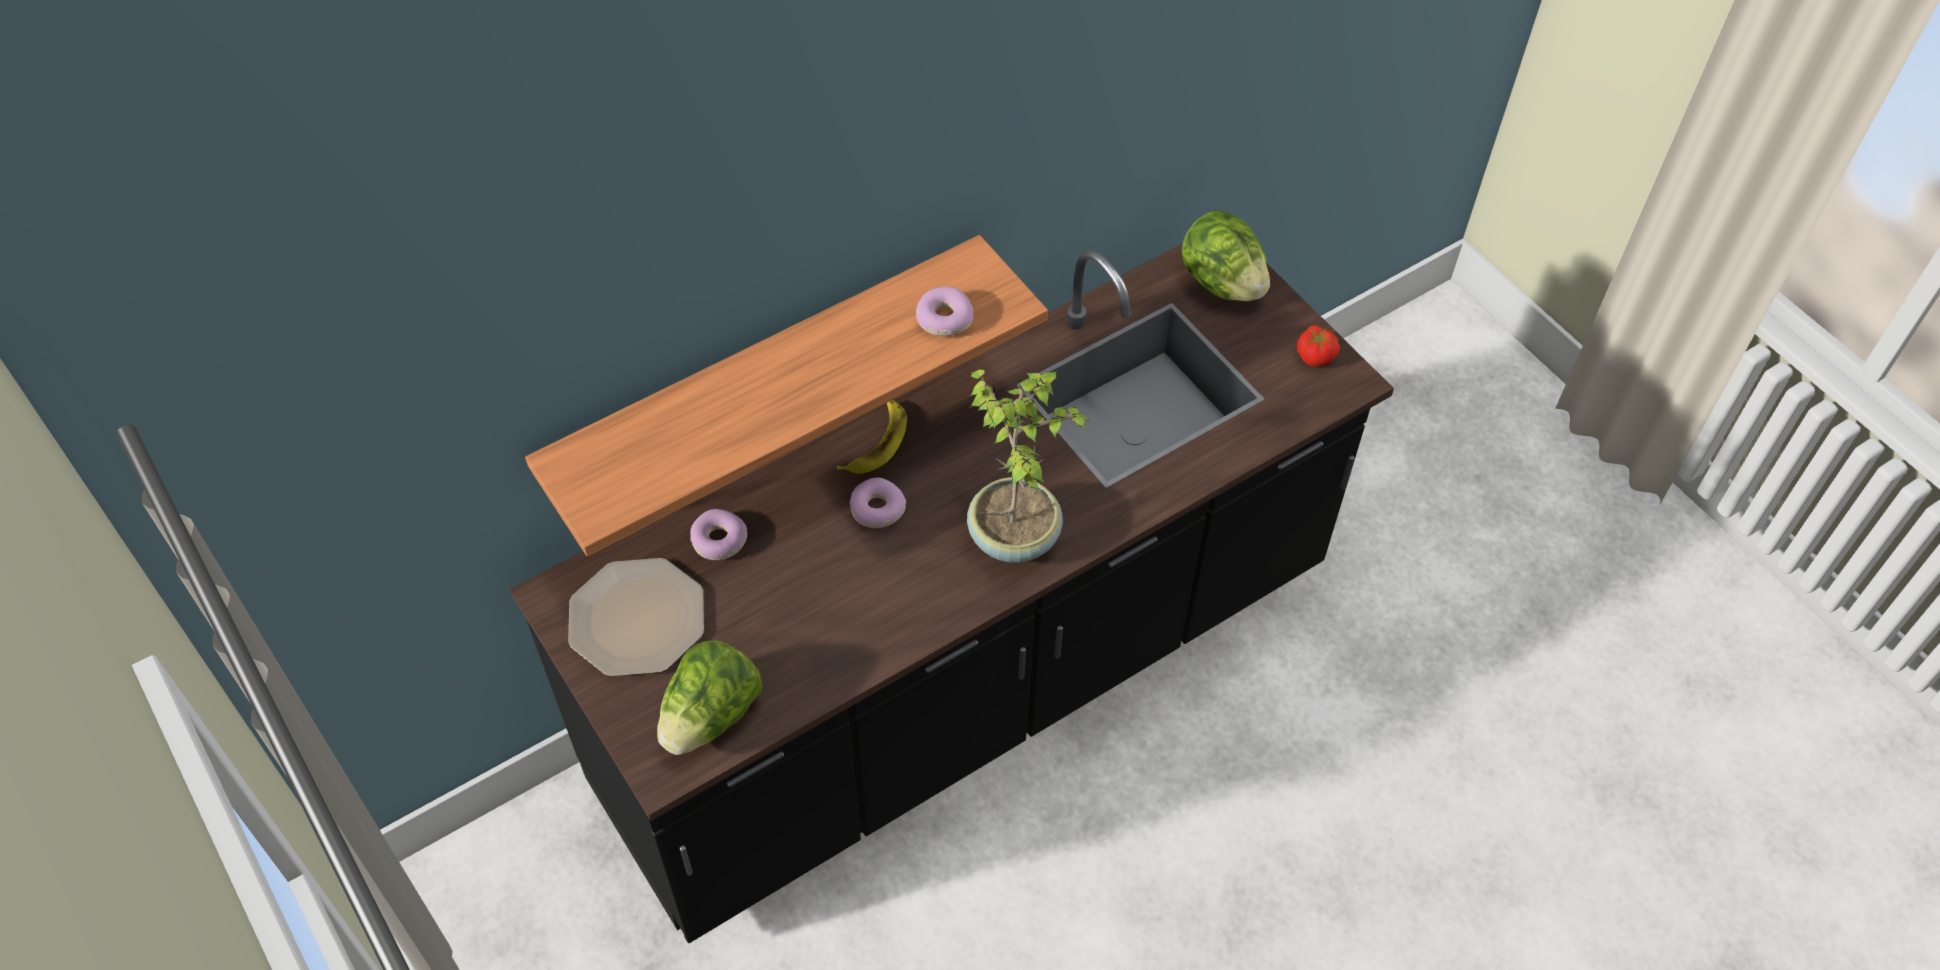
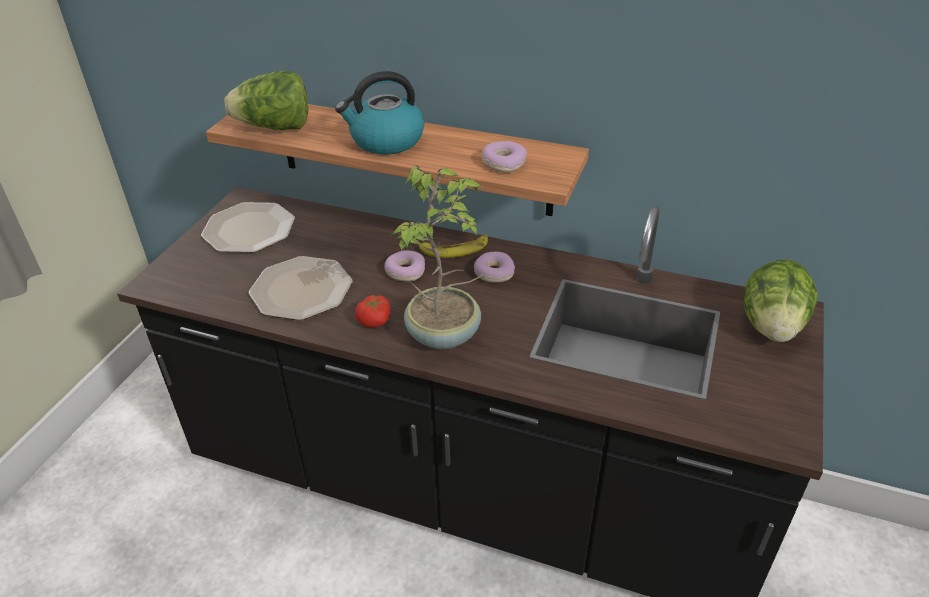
camera: 55 degrees right, 15 degrees down
lettuce [657,640,763,755] -> lettuce moved to [224,71,308,130]
donut [690,509,747,560] -> donut moved to [474,252,515,283]
tomato [1297,325,1340,367] -> tomato moved to [355,295,390,327]
none -> plate [249,256,353,320]
none -> kettle [335,71,424,155]

